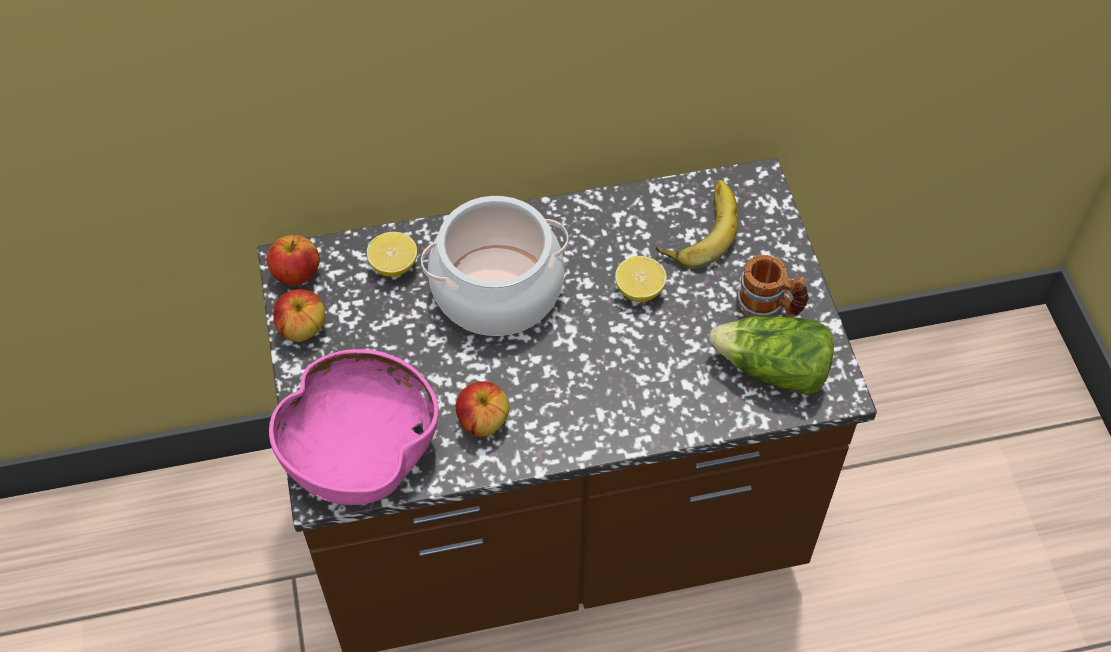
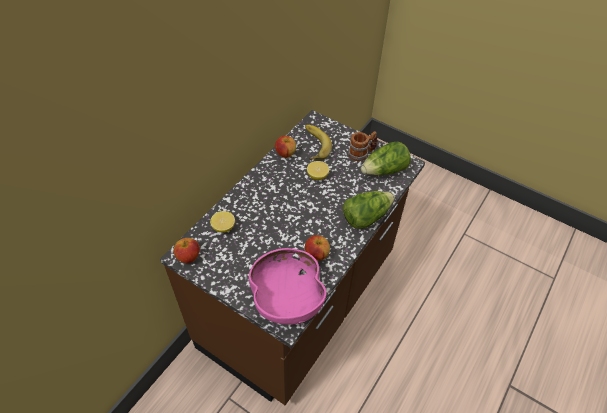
camera: 45 degrees left, 5 degrees down
apple [273,289,325,342] -> apple moved to [275,136,296,158]
cooking pot [421,196,569,336] -> none
none -> lettuce [343,191,395,229]

